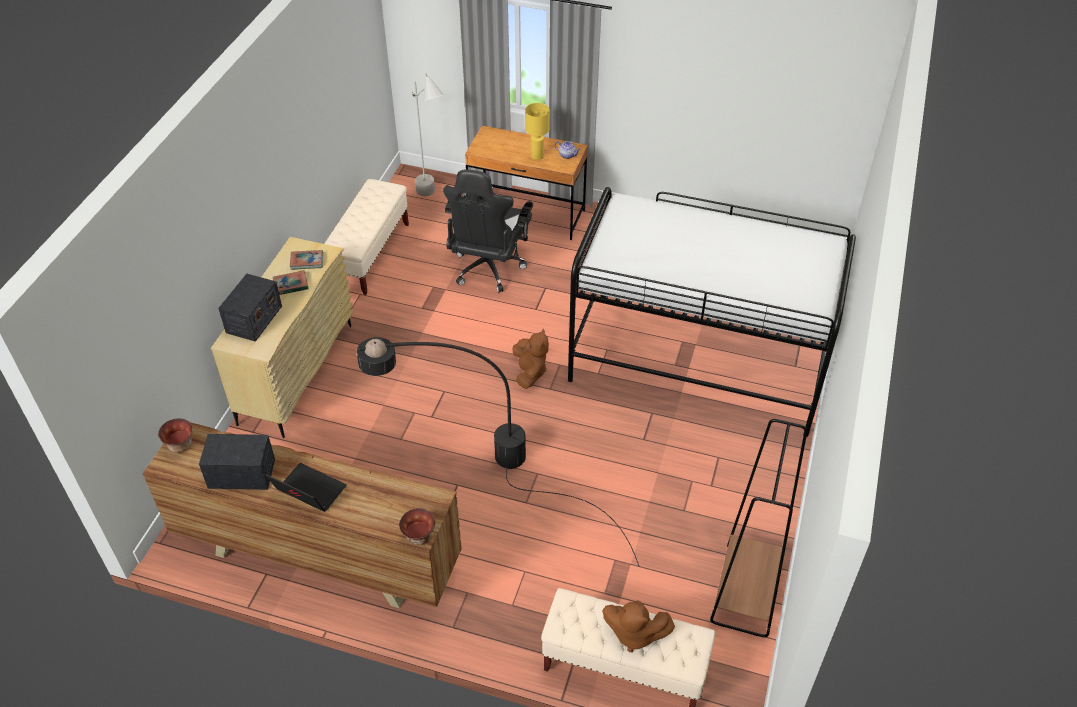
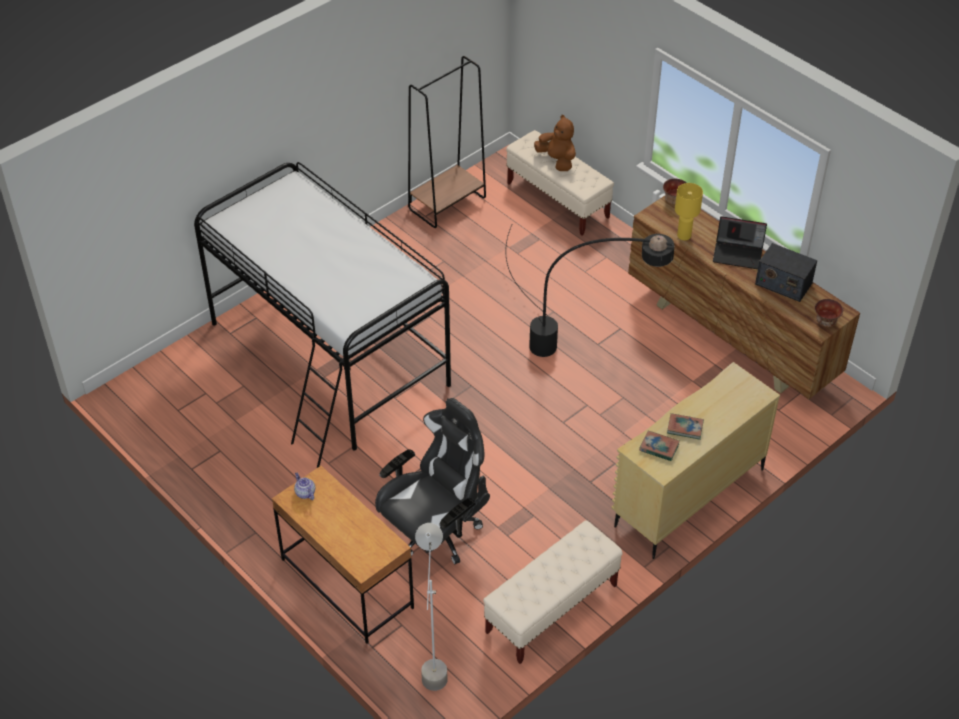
camera: 150 degrees left, 0 degrees up
radio [218,273,282,342] -> none
laptop [265,463,347,512] -> laptop turned 45 degrees counterclockwise [713,216,767,269]
brown plush toy [512,329,549,389] -> none
yellow table lamp [525,103,550,160] -> yellow table lamp moved to [675,183,703,240]

